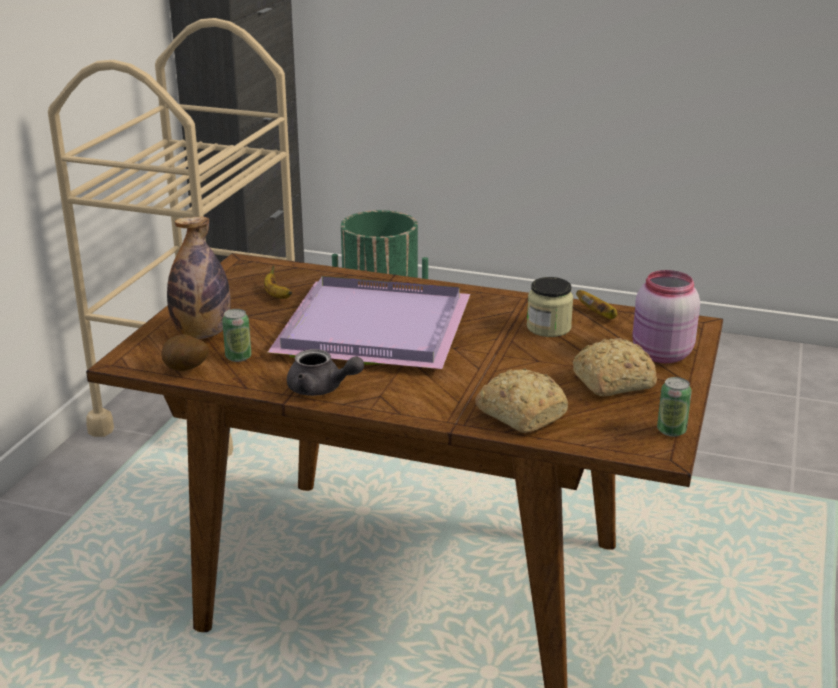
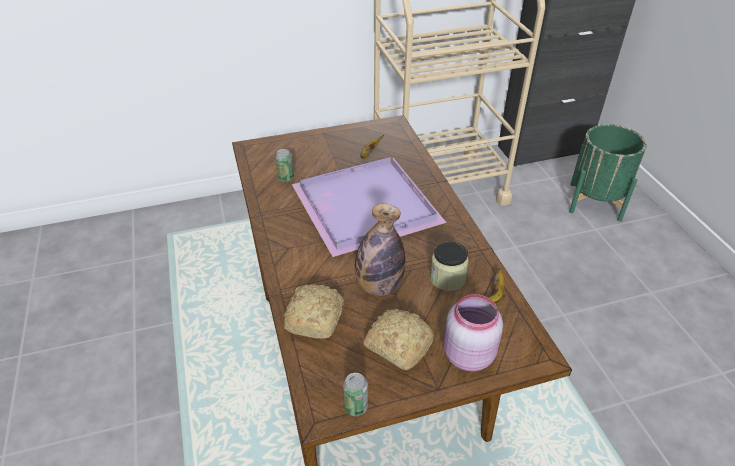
camera: 55 degrees right, 15 degrees up
potato [161,334,209,371] -> none
bottle [167,217,231,339] -> bottle moved to [355,203,405,296]
grey teapot [287,349,364,396] -> none

